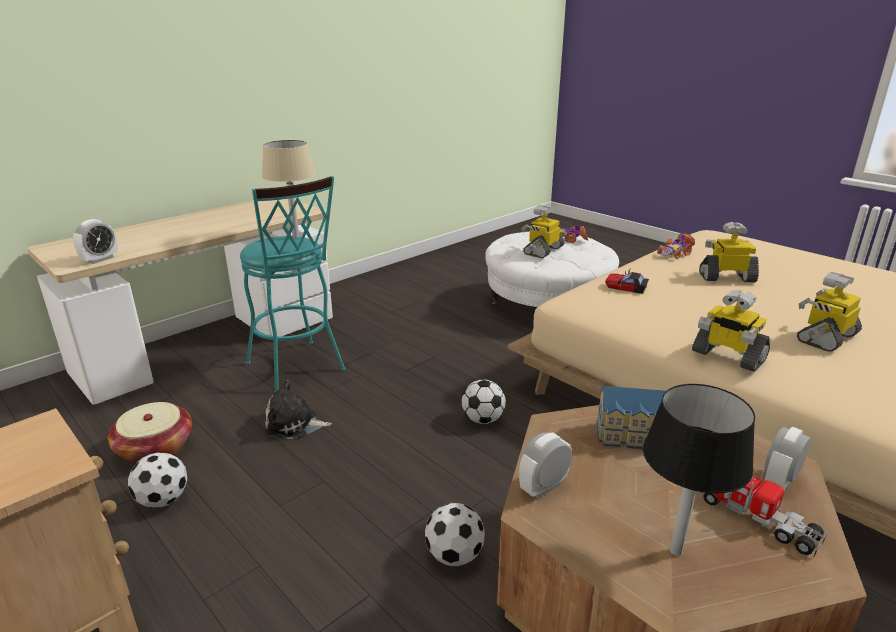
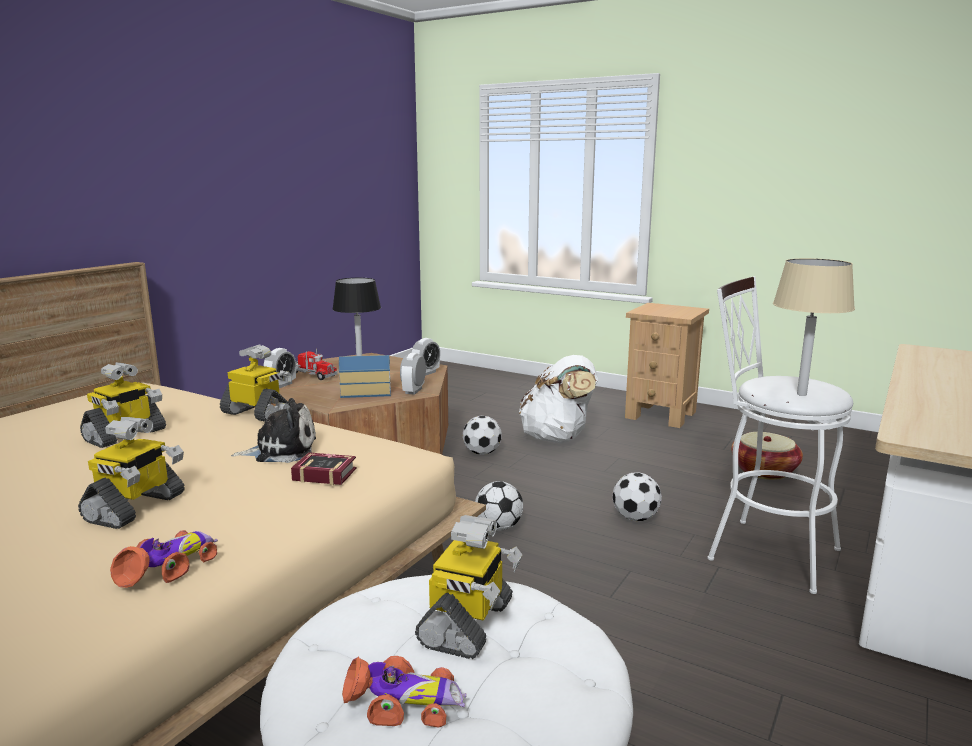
camera: 165 degrees right, 10 degrees down
alarm clock [73,219,118,264] -> alarm clock moved to [400,353,426,395]
football [128,453,187,508] -> football moved to [613,472,662,521]
turquoise stool [240,176,345,393] -> white stool [707,276,853,594]
plush toy [265,380,332,439] -> plush toy moved to [231,398,316,463]
toy car [605,269,649,294] -> book [291,452,356,485]
toy robot [699,222,759,282] -> toy robot turned 60 degrees counterclockwise [78,417,185,529]
none -> white backpack [519,355,598,443]

